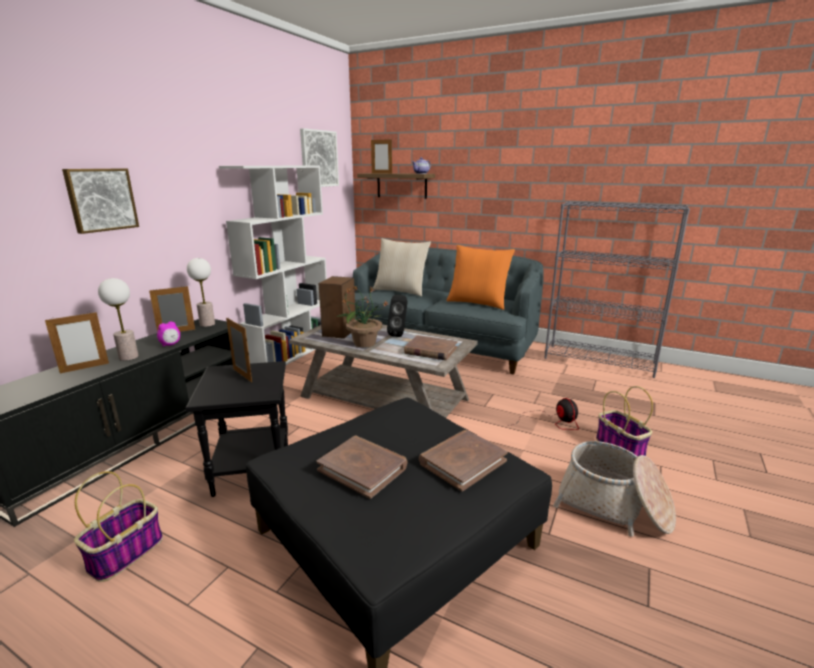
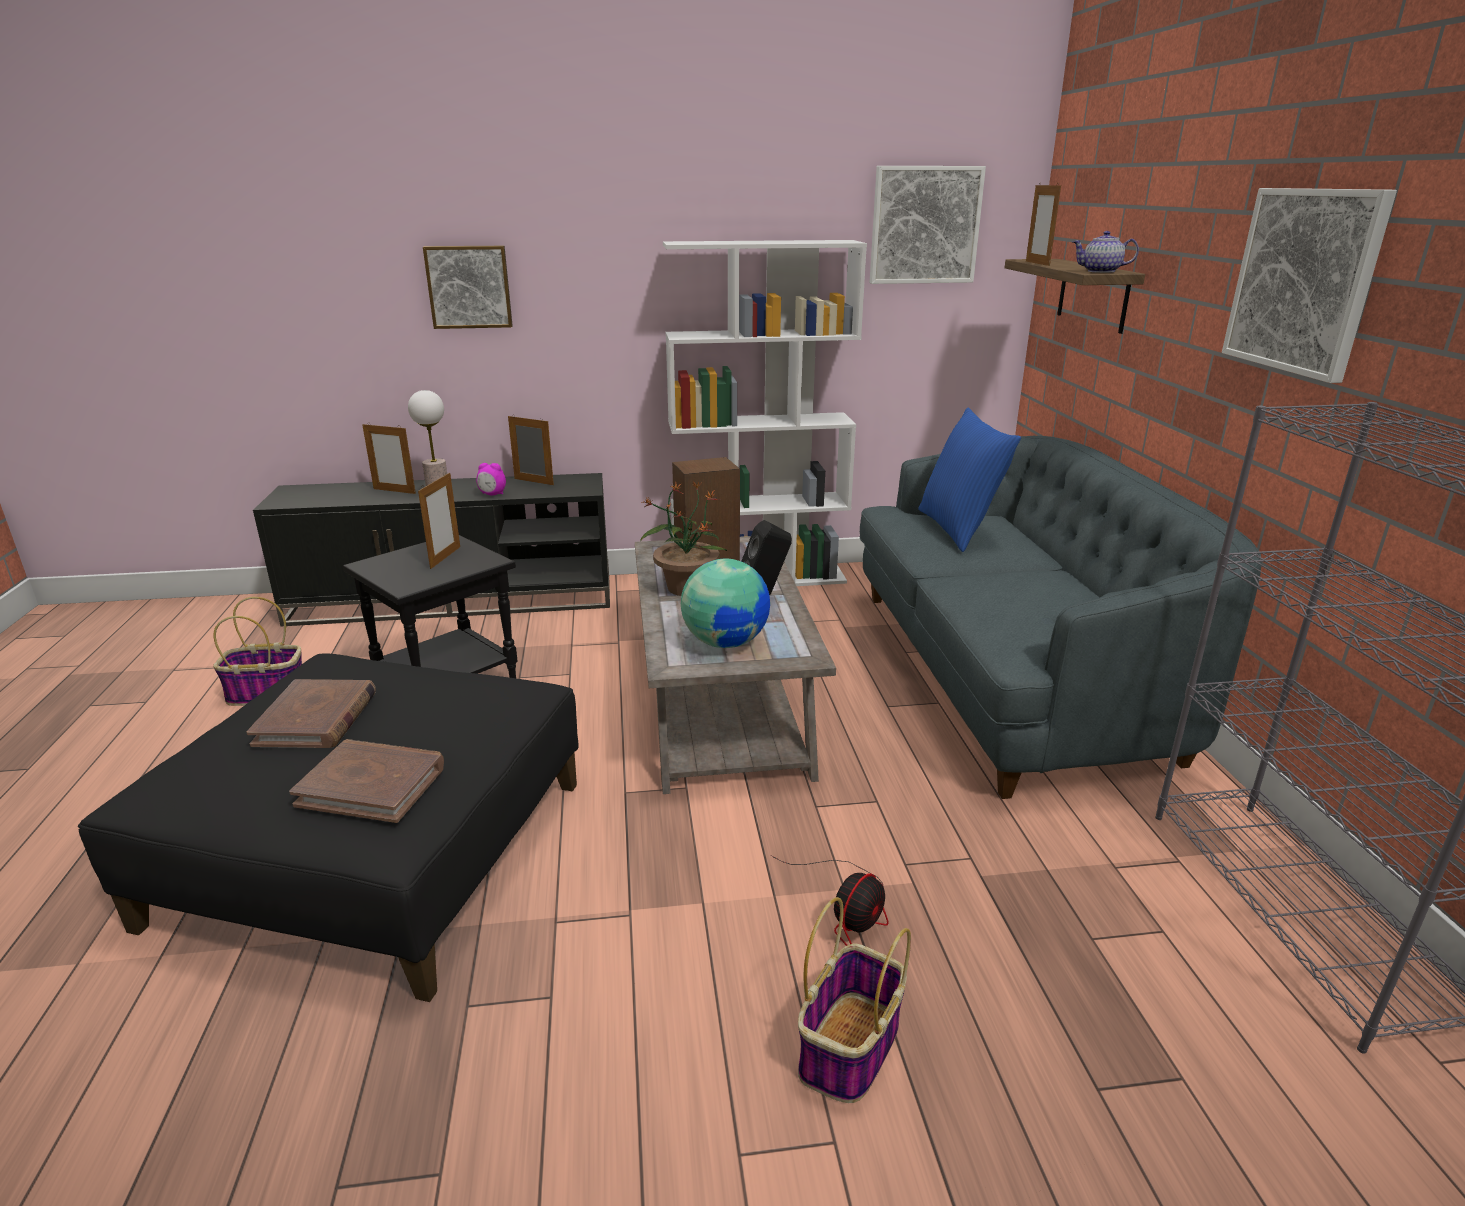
camera: 55 degrees right, 5 degrees up
table lamp [187,258,215,327] -> none
beige pillow [373,238,431,297] -> blue pillow [918,408,1021,552]
brown book [404,335,458,360] -> globe [681,559,770,648]
orange pillow [447,245,515,310] -> none
basket [553,441,676,537] -> none
none -> picture [1222,188,1397,383]

